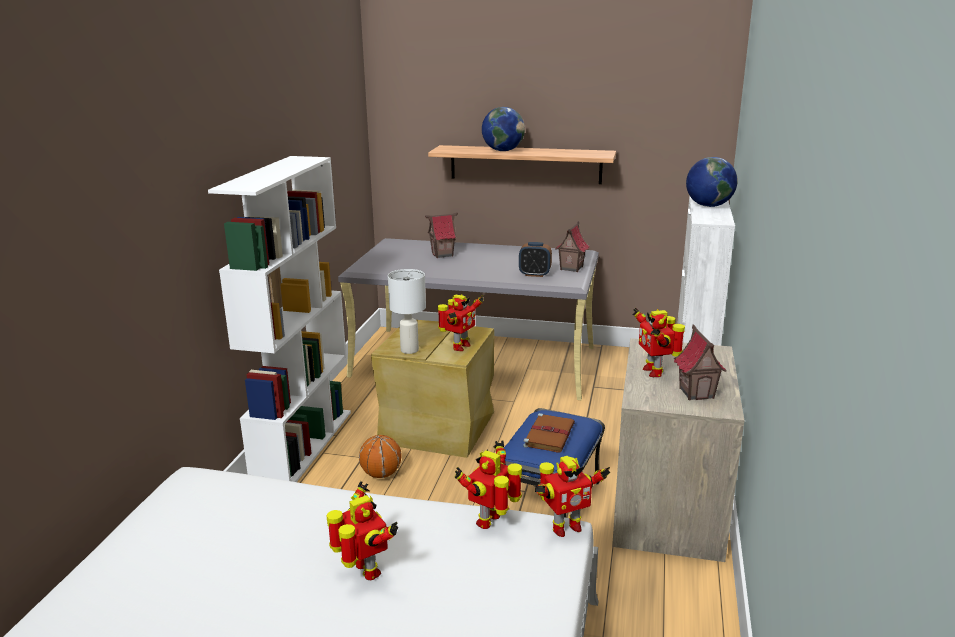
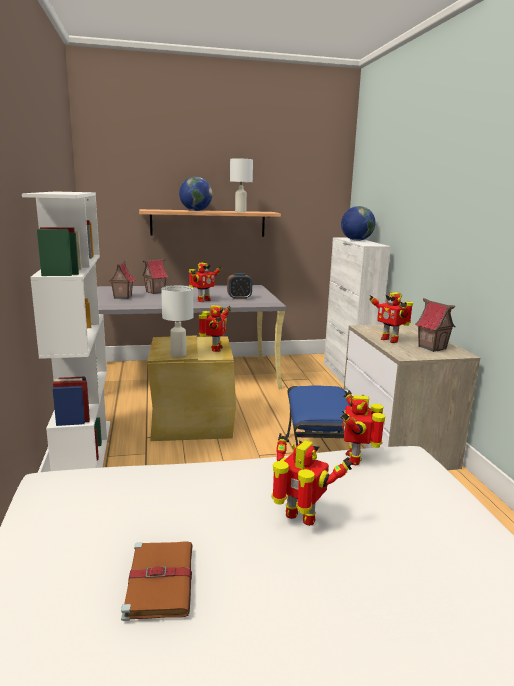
camera: 25 degrees left, 5 degrees down
basketball [359,435,401,478] -> none
brown book [523,413,575,453] -> brown book moved to [121,541,193,621]
toy robot [534,456,610,537] -> toy robot moved to [189,263,222,302]
toy house [555,221,590,272] -> toy house moved to [108,260,135,299]
none -> white table lamp [230,158,253,212]

